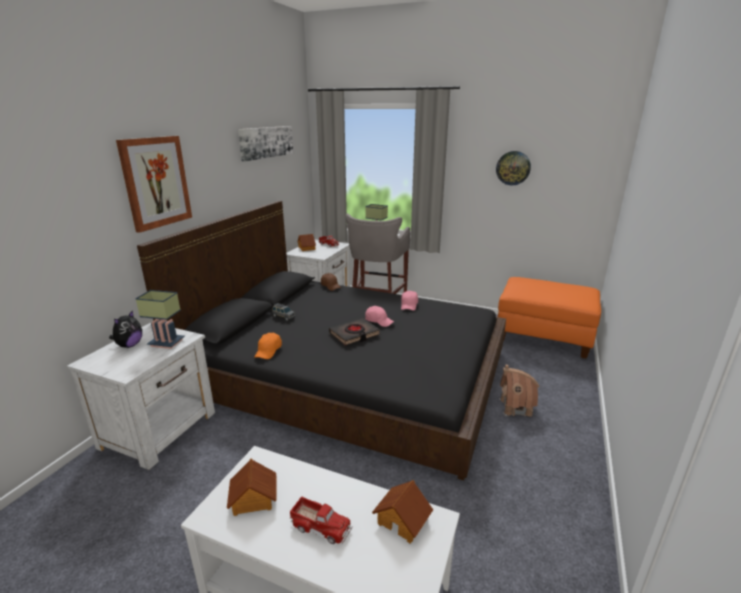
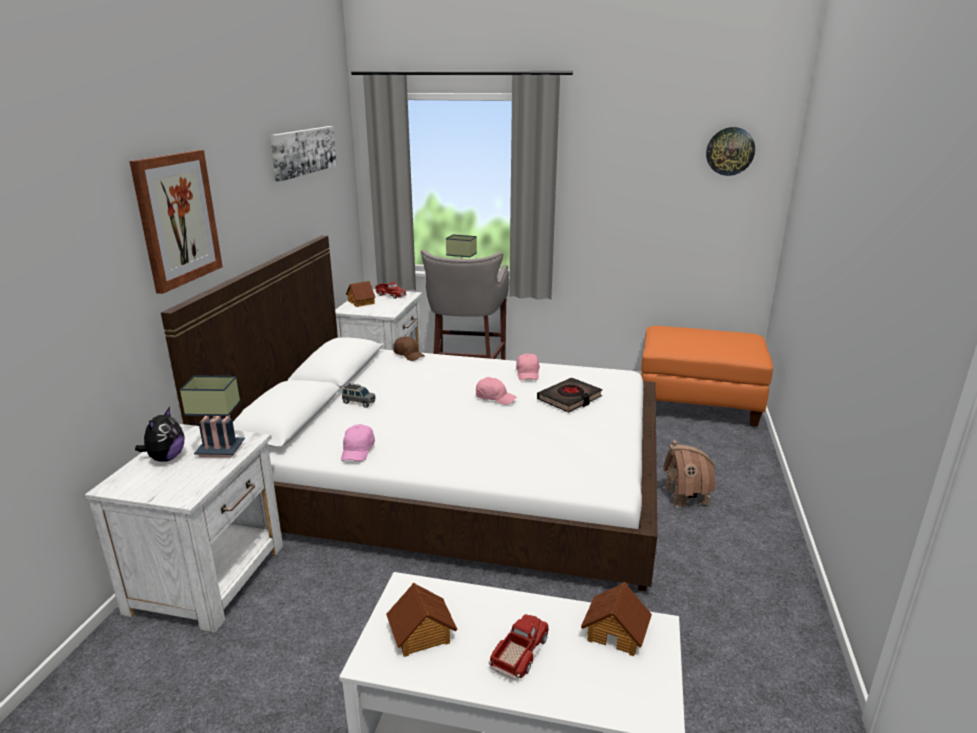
camera: 10 degrees left, 0 degrees up
black bed [137,201,506,480] -> white bed [161,235,657,591]
orange cap [254,333,282,359] -> pink cap [341,424,375,462]
toy truck [290,496,352,544] -> toy truck turned 75 degrees counterclockwise [488,614,549,679]
black book [329,318,380,346] -> black book moved to [537,378,603,413]
wall clock [496,151,531,186] -> wall clock moved to [706,127,755,176]

